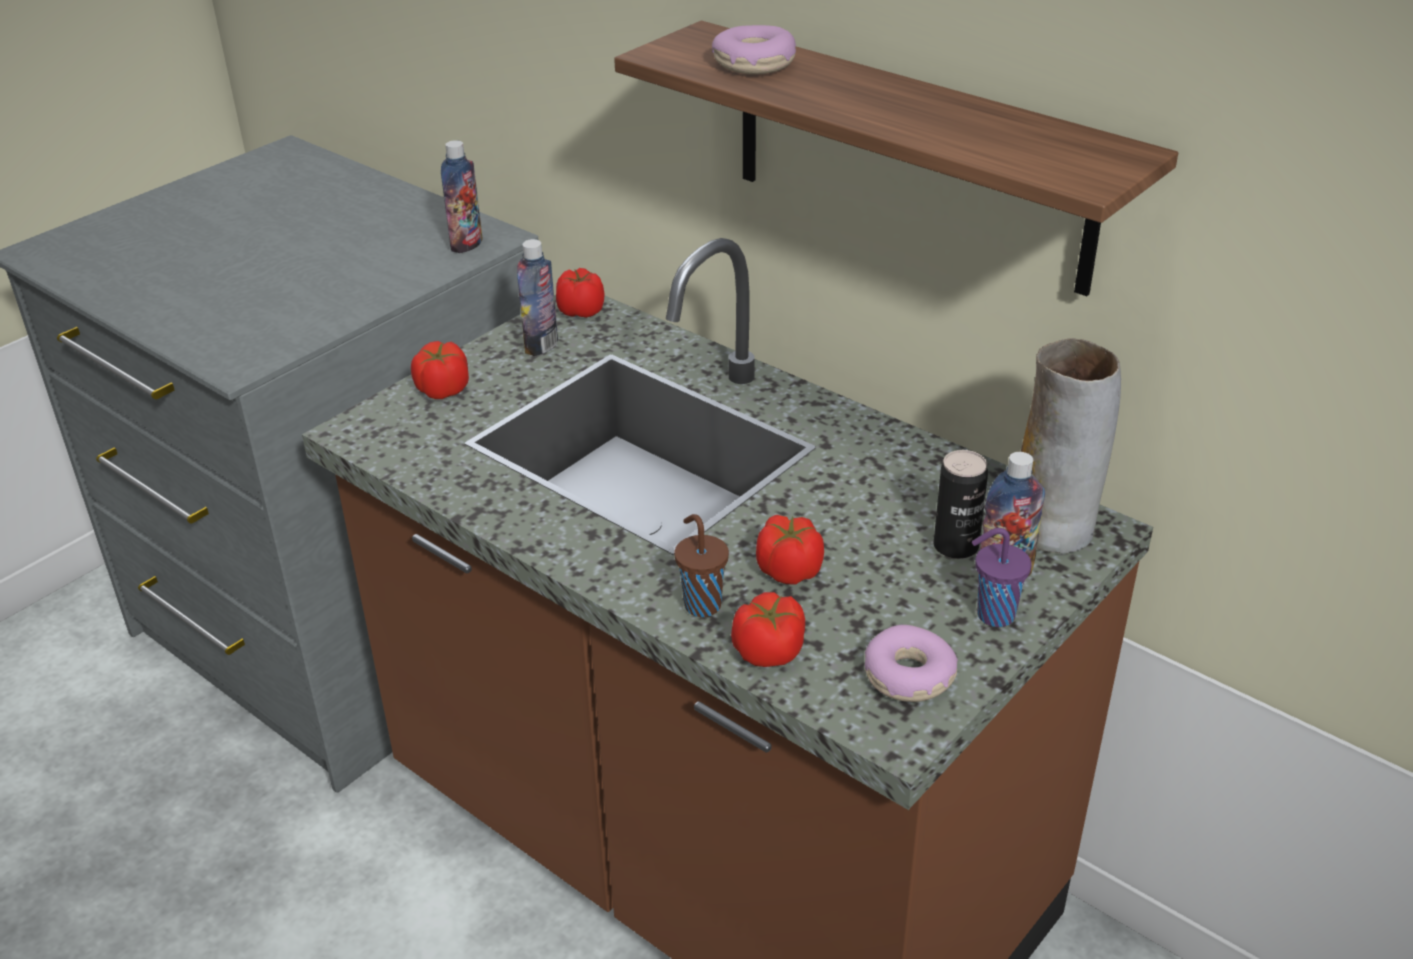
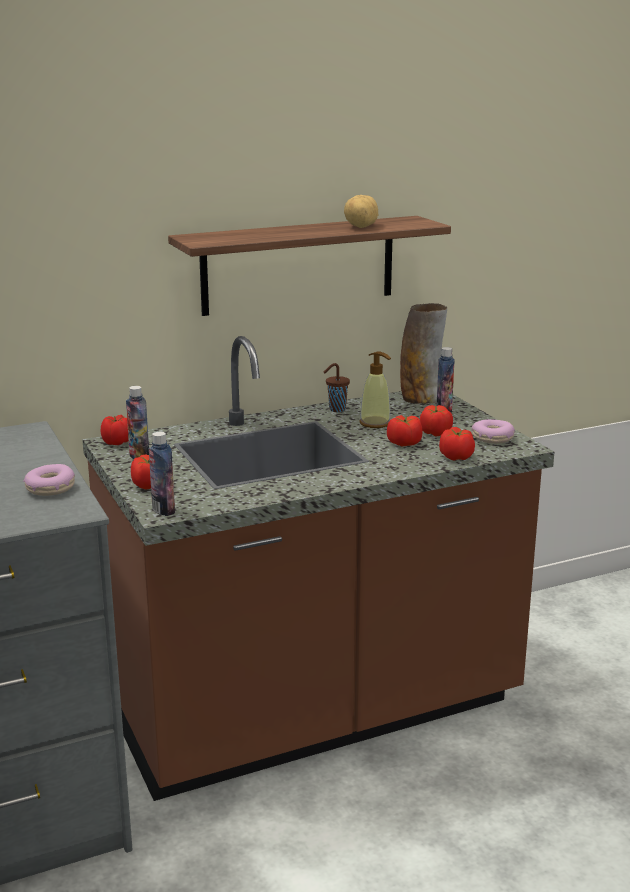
camera: 65 degrees left, 15 degrees down
bottle [441,140,483,253] -> bottle moved to [149,432,175,516]
brown cup [674,514,729,617] -> brown cup moved to [324,363,350,412]
donut [712,25,796,74] -> donut moved to [23,464,75,496]
can [934,450,988,559] -> none
purple cup [972,528,1032,627] -> none
none -> potato [344,195,378,228]
none -> soap dispenser [359,351,391,428]
none -> tomato [420,405,453,436]

